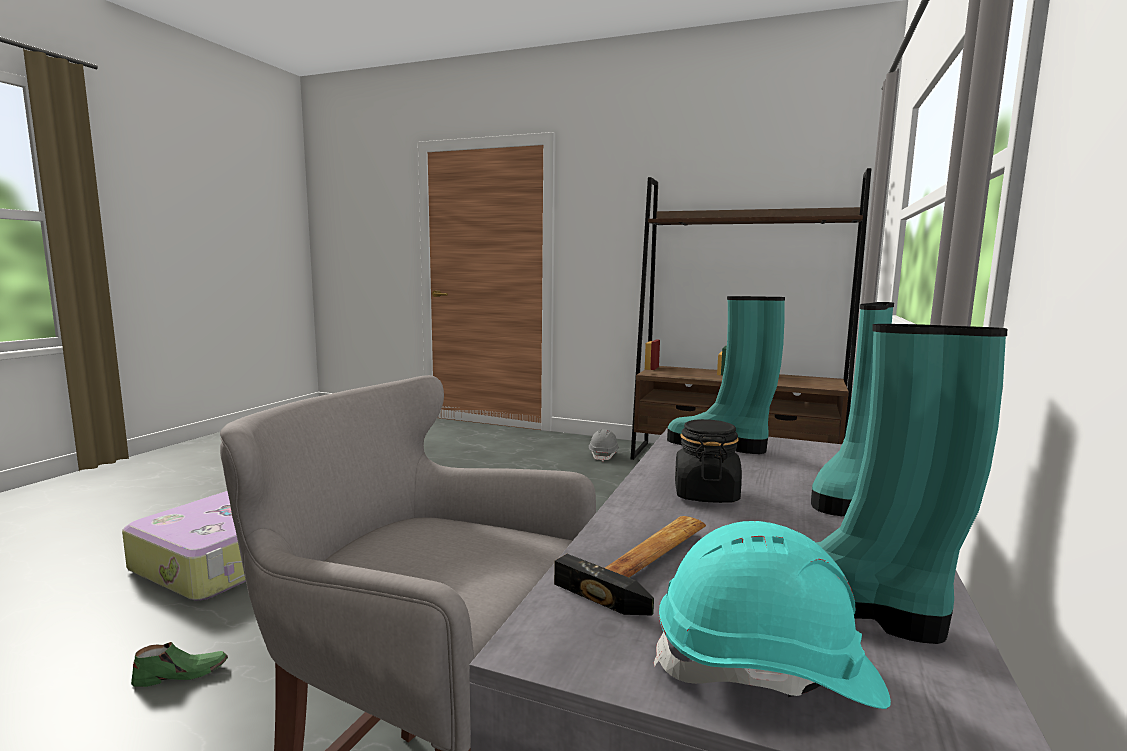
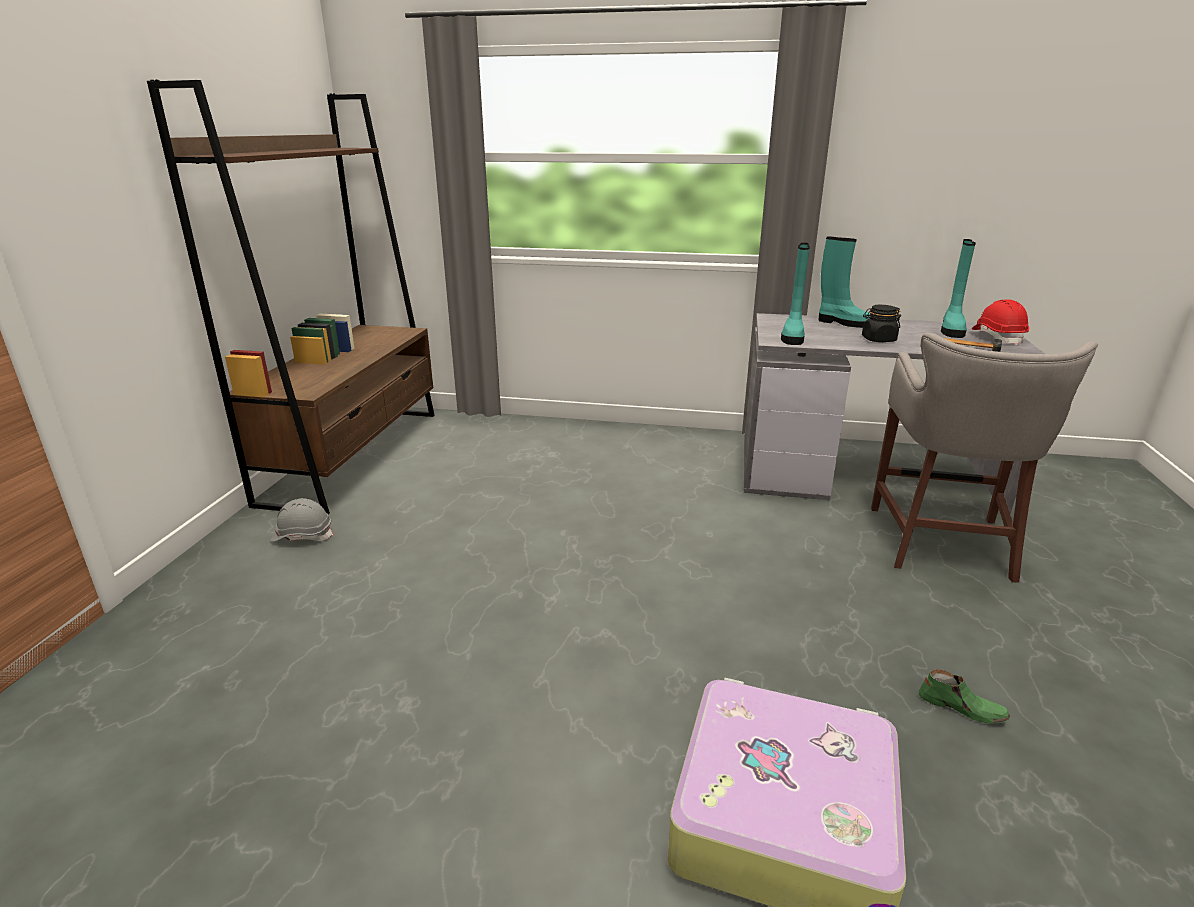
camera: 100 degrees left, 15 degrees up
green shoe [131,642,228,687] -> green shoe turned 150 degrees clockwise [919,669,1010,723]
turquoise hard hat [654,521,891,709] -> red hard hat [972,299,1029,346]

